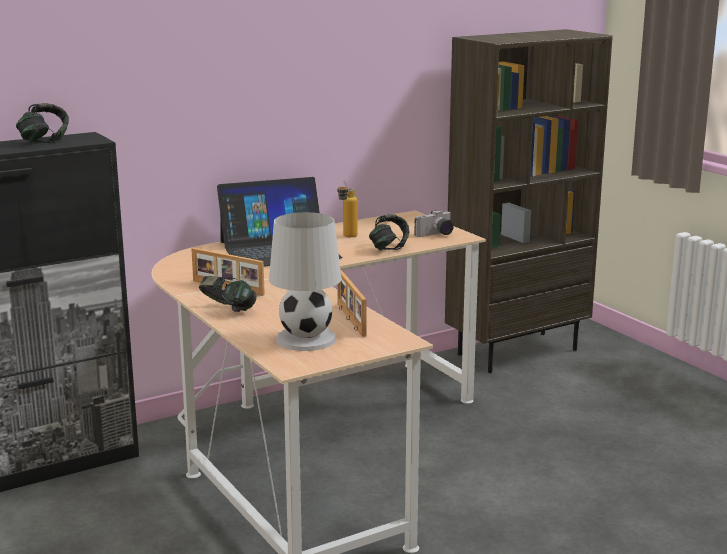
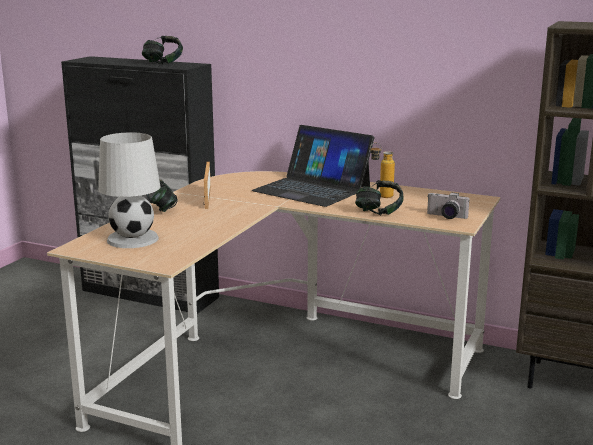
camera: 55 degrees right, 0 degrees up
picture frame [337,269,366,337] -> none

